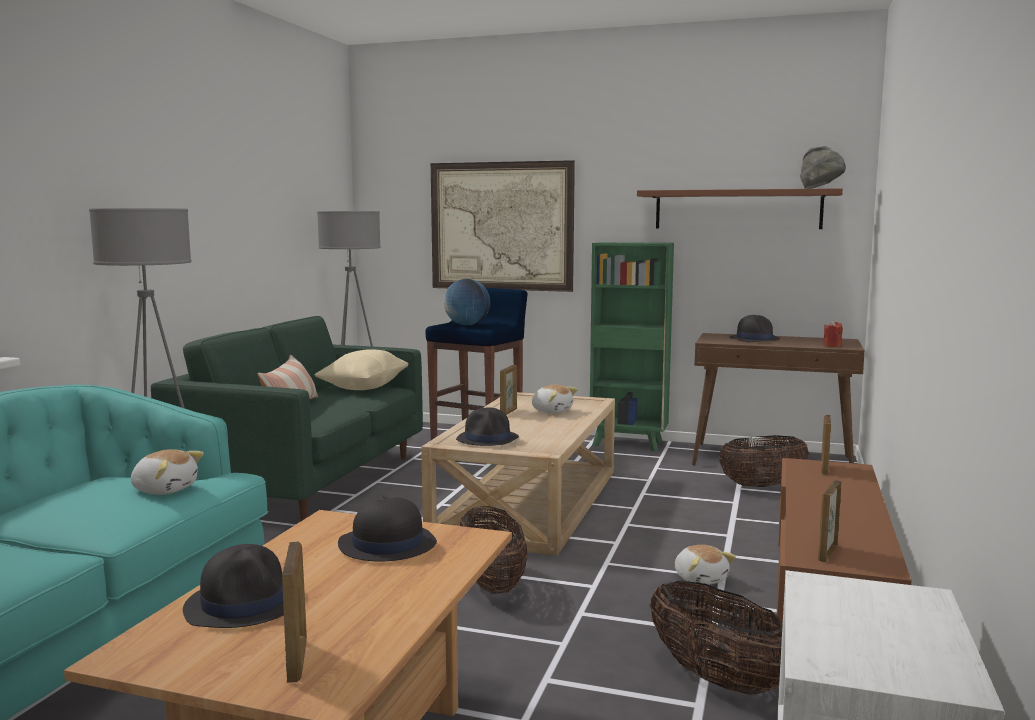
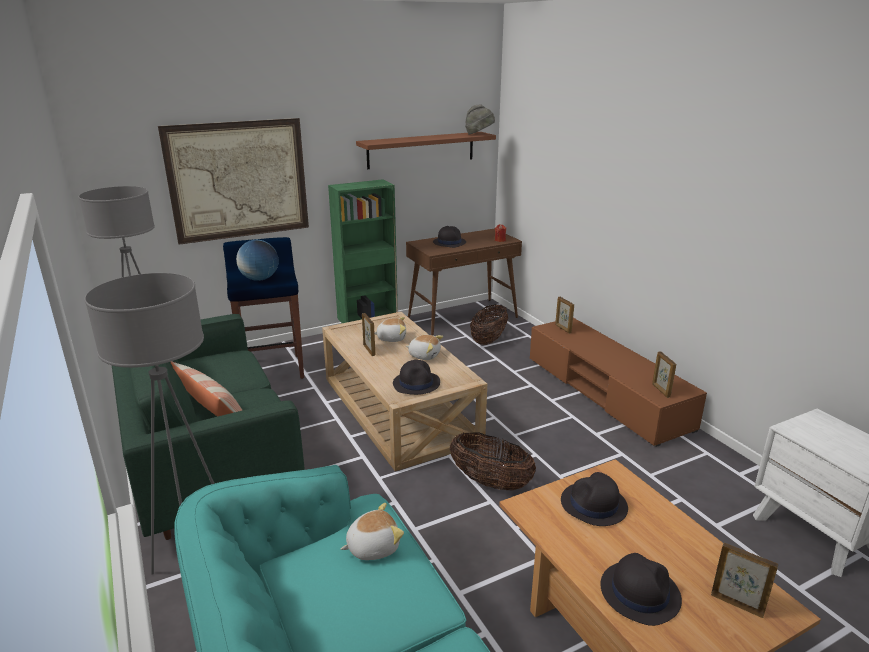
camera: 45 degrees left, 15 degrees up
beige pillow [315,349,409,390] -> none
basket [650,581,783,694] -> none
plush toy [675,545,736,586] -> plush toy moved to [406,335,443,360]

